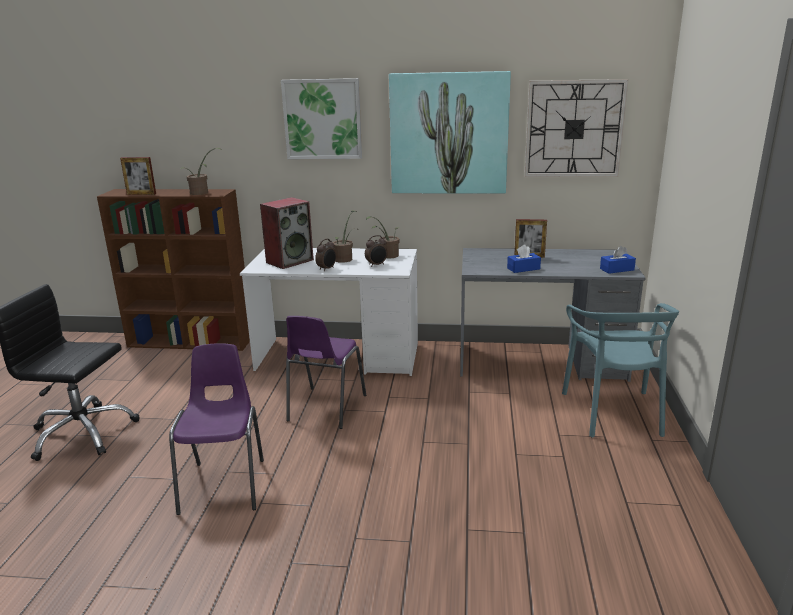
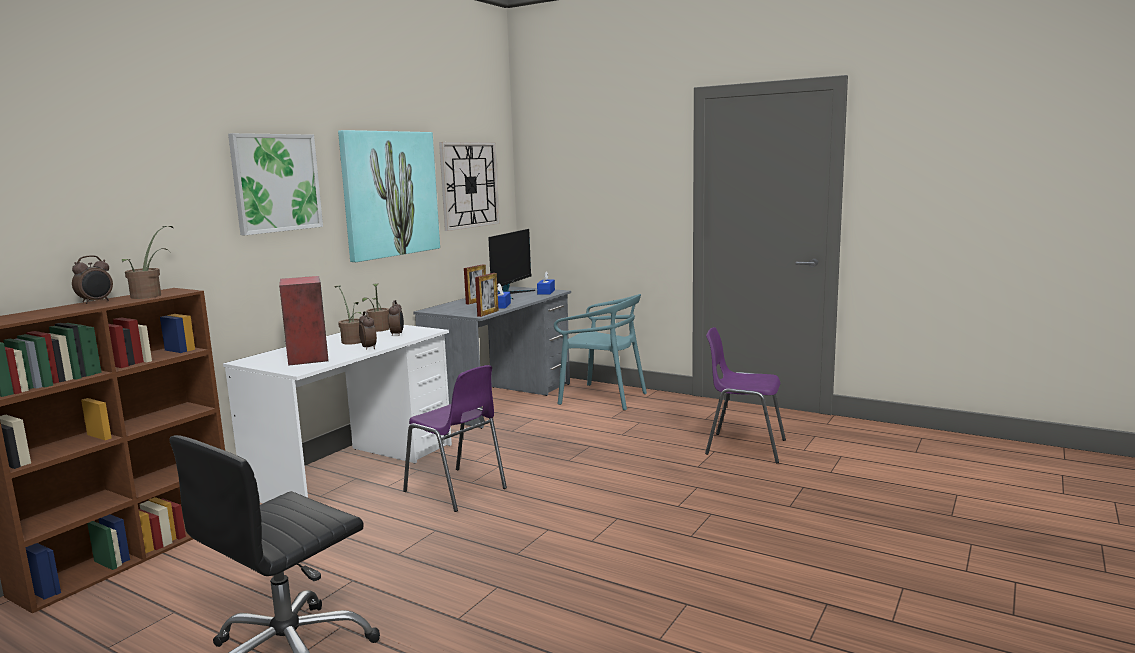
camera: 65 degrees left, 10 degrees down
picture frame [120,157,156,195] -> picture frame moved to [475,273,499,317]
purple chair [169,343,264,515] -> purple chair moved to [705,327,786,463]
none -> alarm clock [72,255,113,304]
none -> monitor [488,229,535,299]

